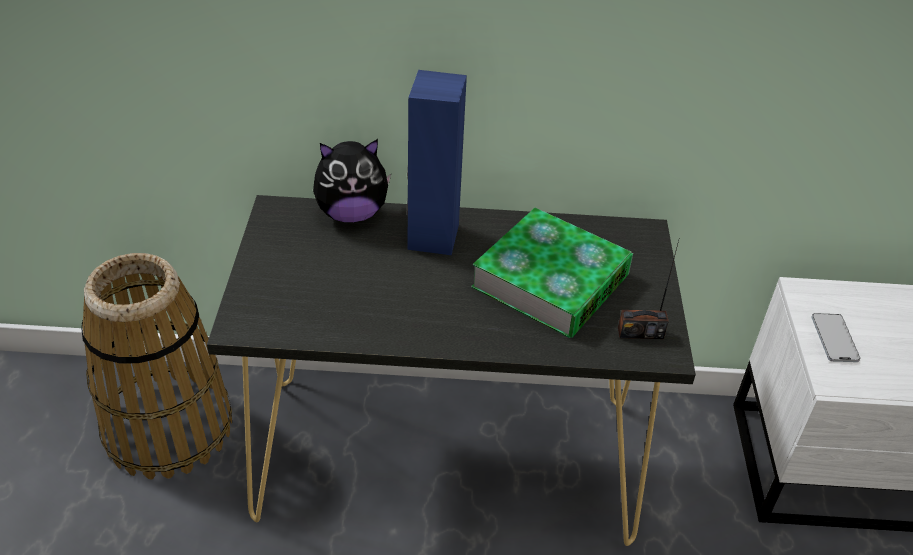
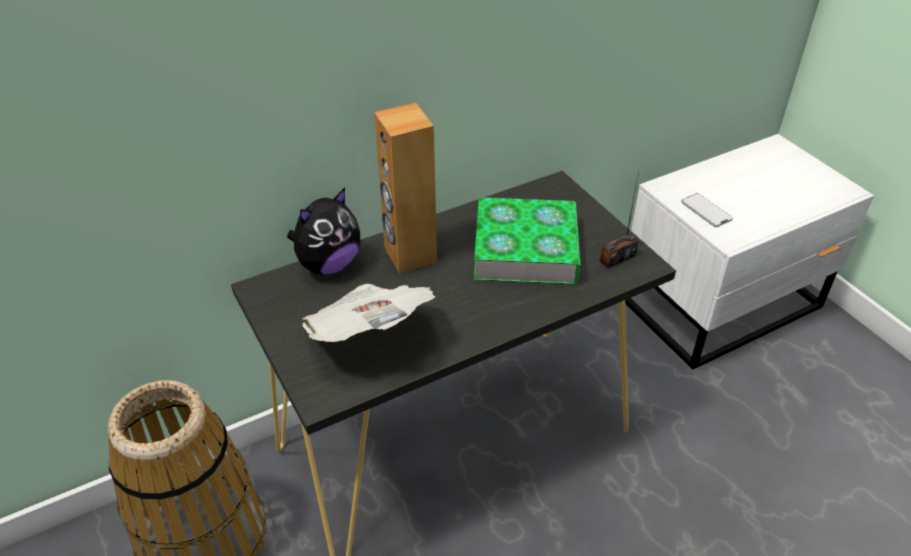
camera: 30 degrees left, 0 degrees up
blue speaker [407,70,467,255] -> brown speaker [374,103,437,273]
none -> newspaper [302,284,435,342]

